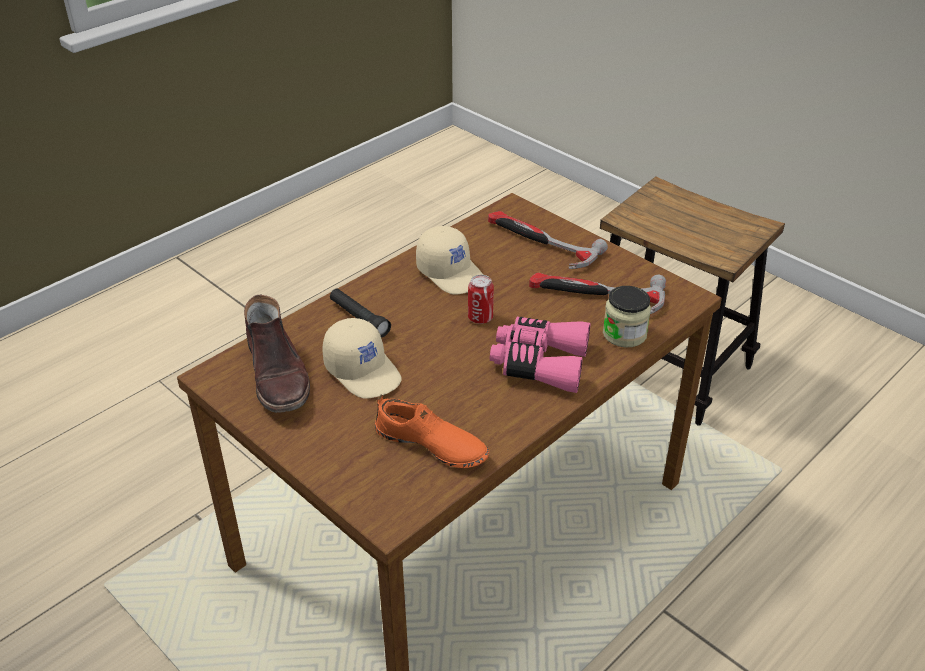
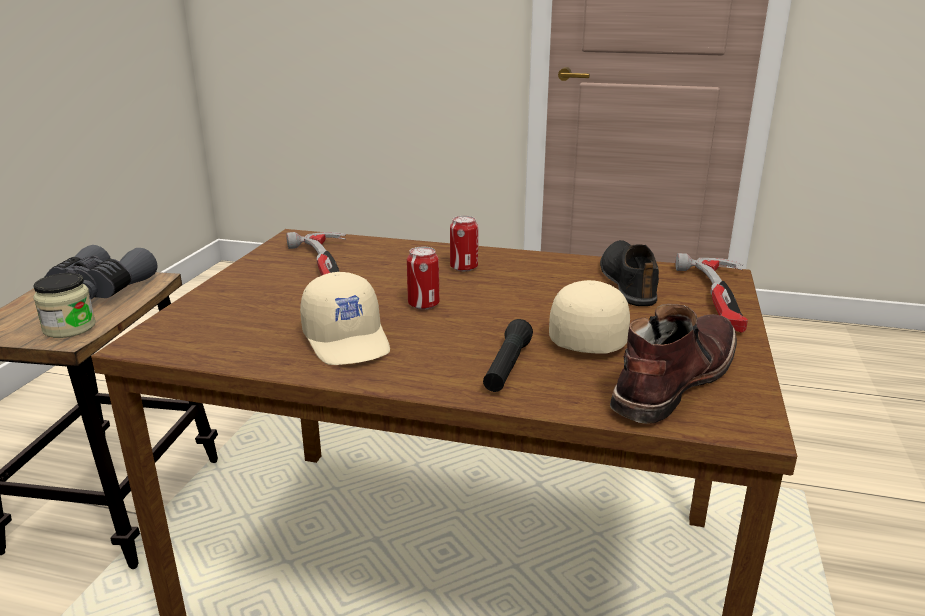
camera: 120 degrees left, 15 degrees down
orange shoe [375,394,489,468] -> black shoe [600,240,659,306]
beige cap [416,226,483,295] -> beige cap turned 135 degrees clockwise [300,272,390,365]
hammer [488,211,608,269] -> hammer moved to [675,253,748,333]
pink binoculars [490,317,590,393] -> can [450,216,478,272]
jar [603,286,651,348] -> jar moved to [33,273,96,338]
none -> grey binoculars [45,245,158,300]

